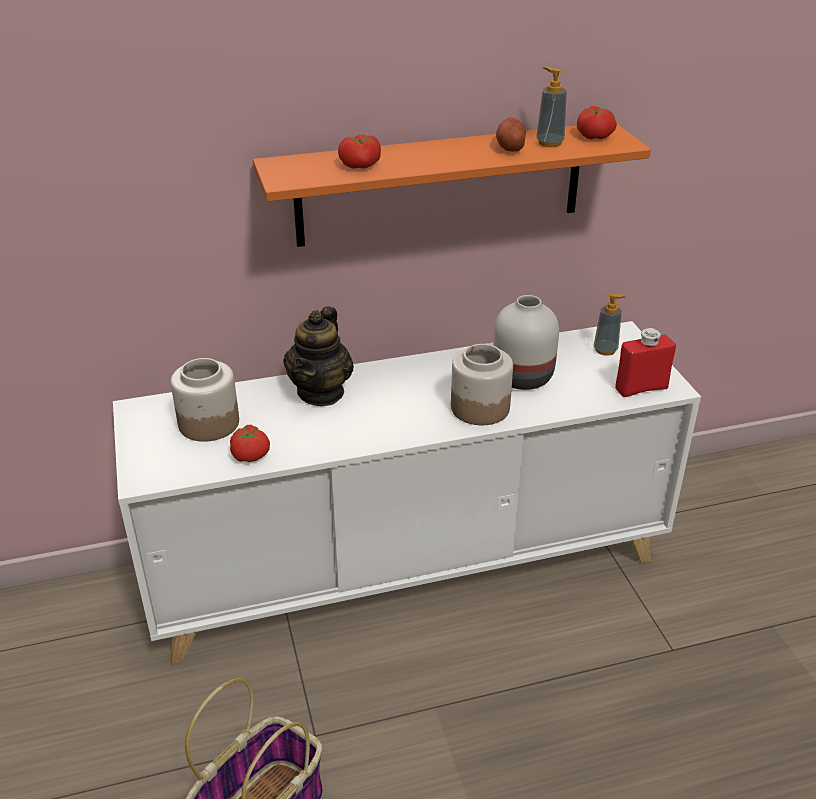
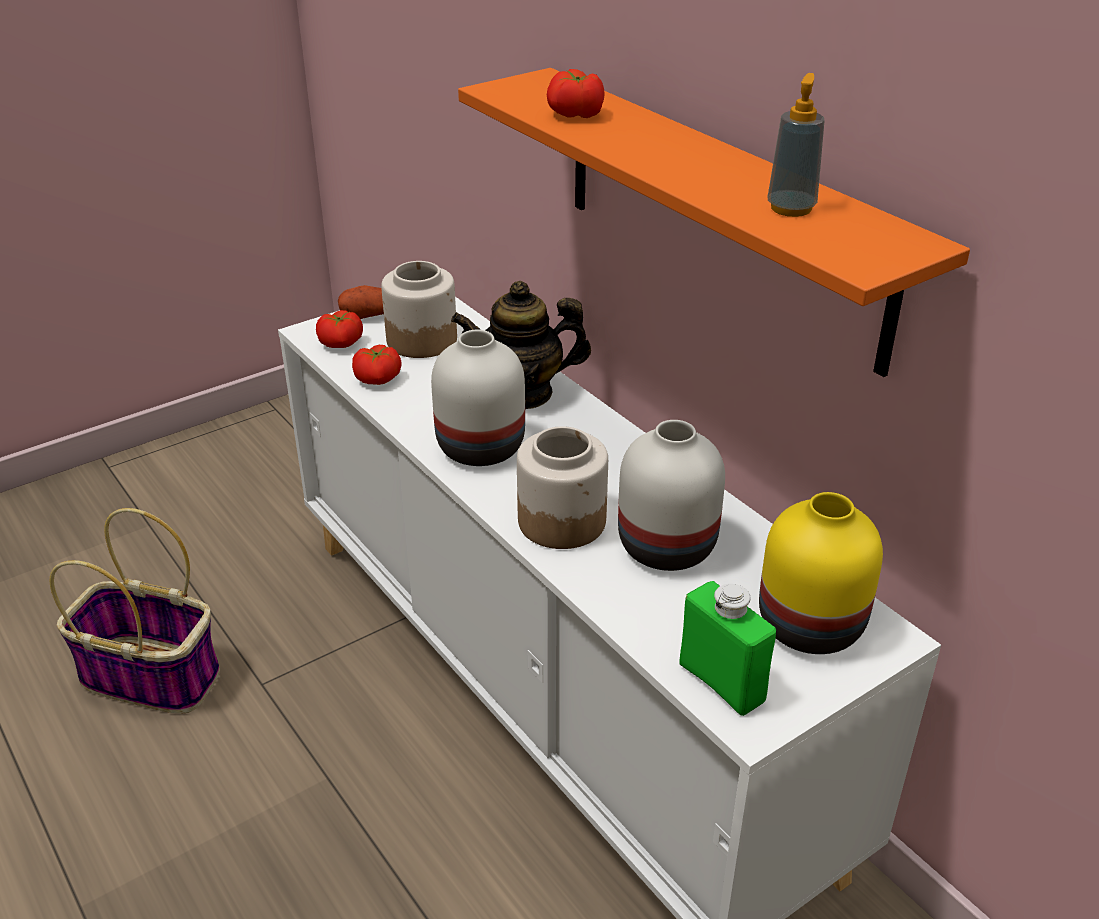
camera: 70 degrees right, 0 degrees up
potato [496,118,526,152] -> potato moved to [338,285,384,319]
tomato [577,106,617,139] -> tomato moved to [316,310,363,348]
soap dispenser [594,293,627,356] -> yellow vase [759,492,883,654]
red bottle [615,328,676,397] -> green bottle [679,581,776,716]
none -> white vase [431,330,525,466]

